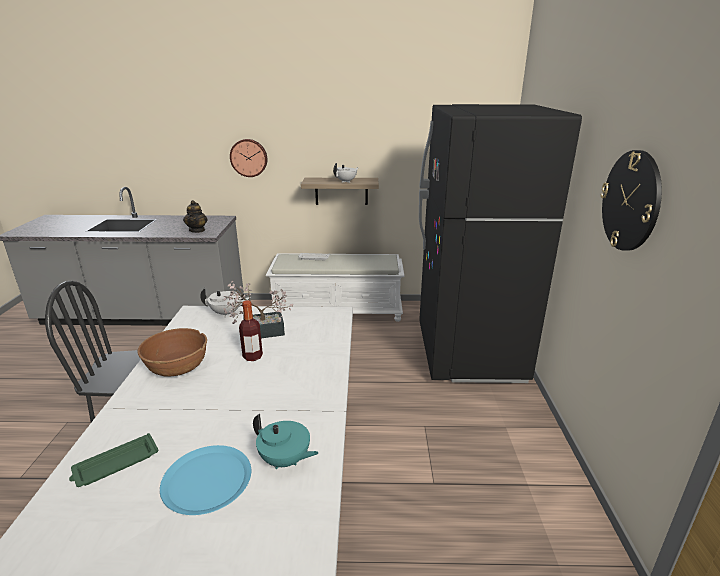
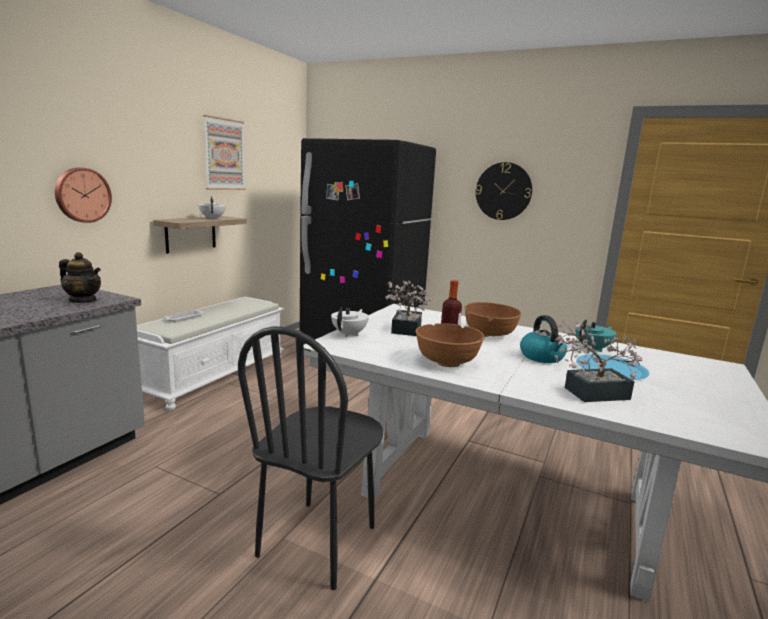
camera: 65 degrees left, 10 degrees down
green tray [69,433,158,487] -> potted plant [554,320,642,402]
none -> picture [203,115,246,190]
none -> brown bowl [465,302,522,337]
none -> kettle [520,315,567,363]

